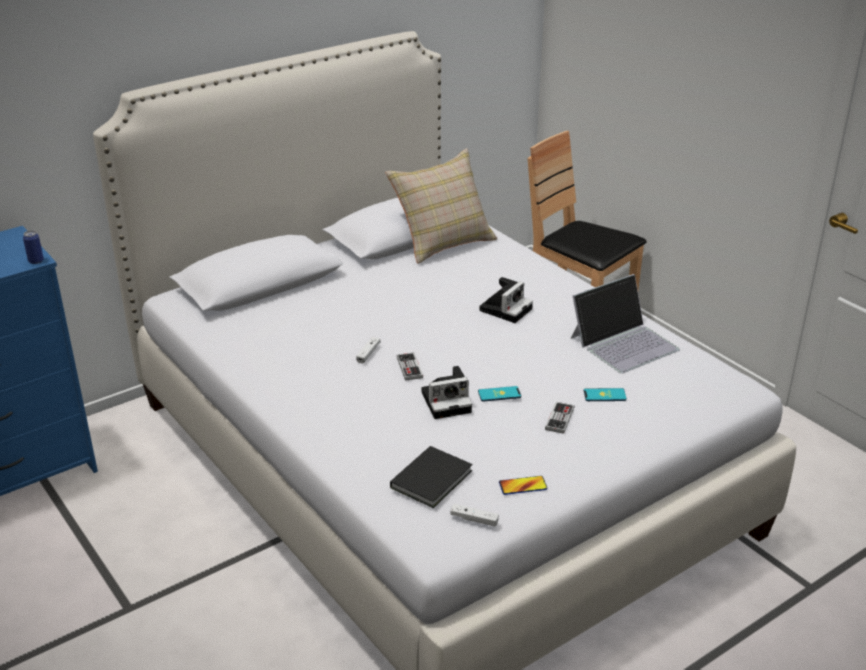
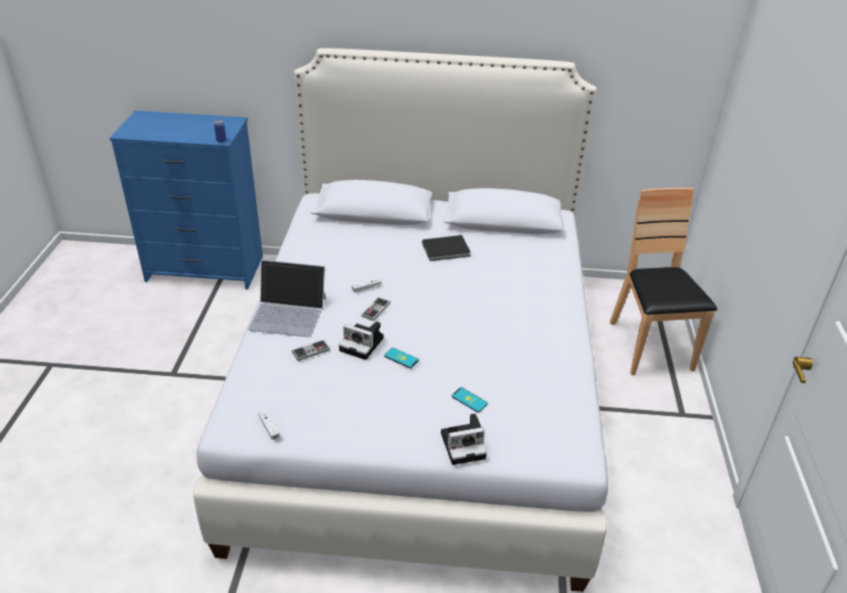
camera: 40 degrees right, 5 degrees up
beige pillow [385,148,498,264] -> none
black book [390,446,472,508] -> black book moved to [422,235,471,261]
camera [479,277,533,323] -> camera moved to [441,413,487,465]
phone [499,476,548,495] -> none
game controller [545,402,574,434] -> game controller moved to [292,339,330,361]
laptop [571,274,680,373] -> laptop moved to [247,260,326,337]

